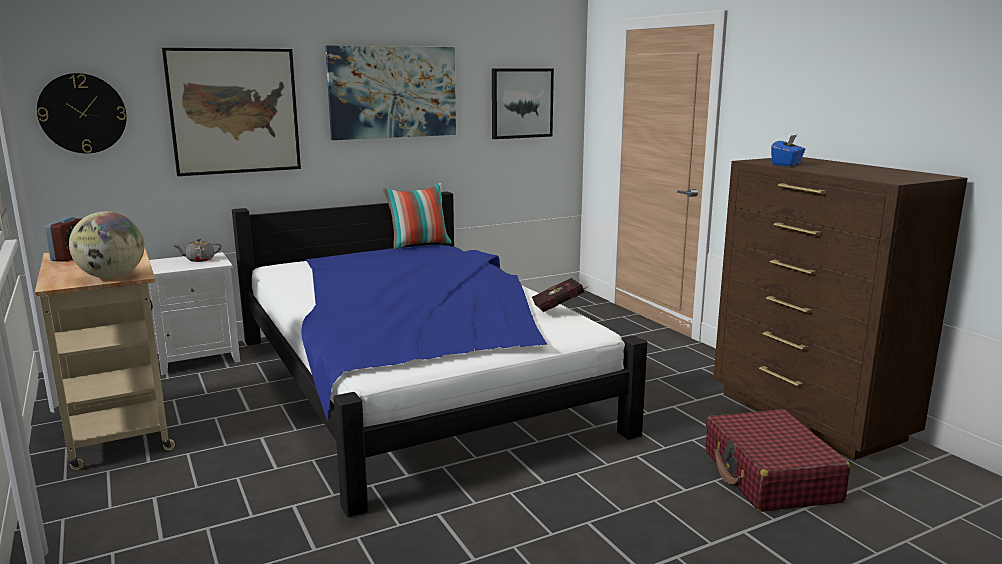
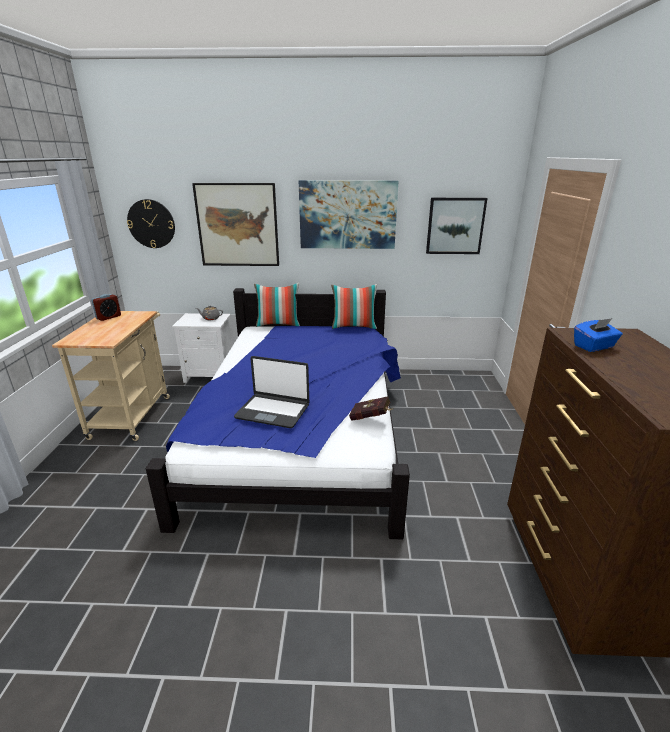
camera: 30 degrees right, 10 degrees up
globe [69,211,145,278] -> none
red suitcase [706,409,850,512] -> none
none -> laptop [234,356,309,428]
none -> pillow [254,283,300,327]

